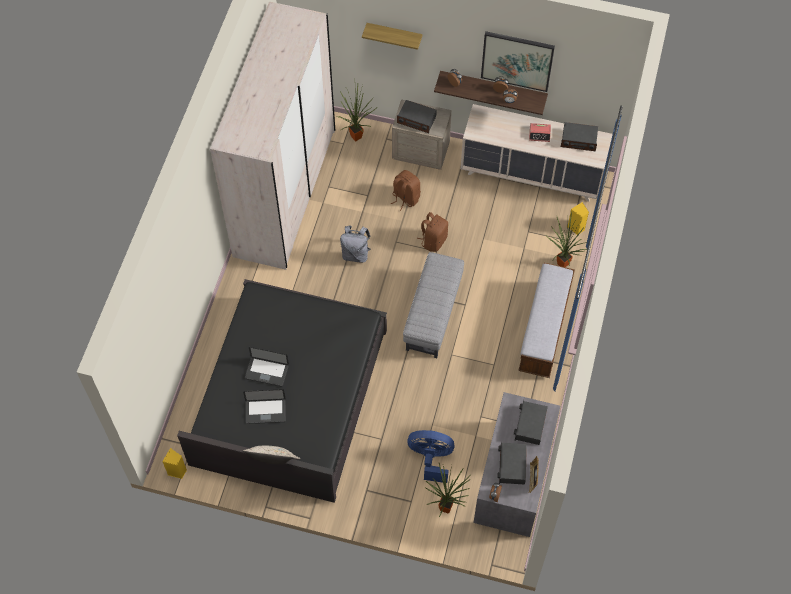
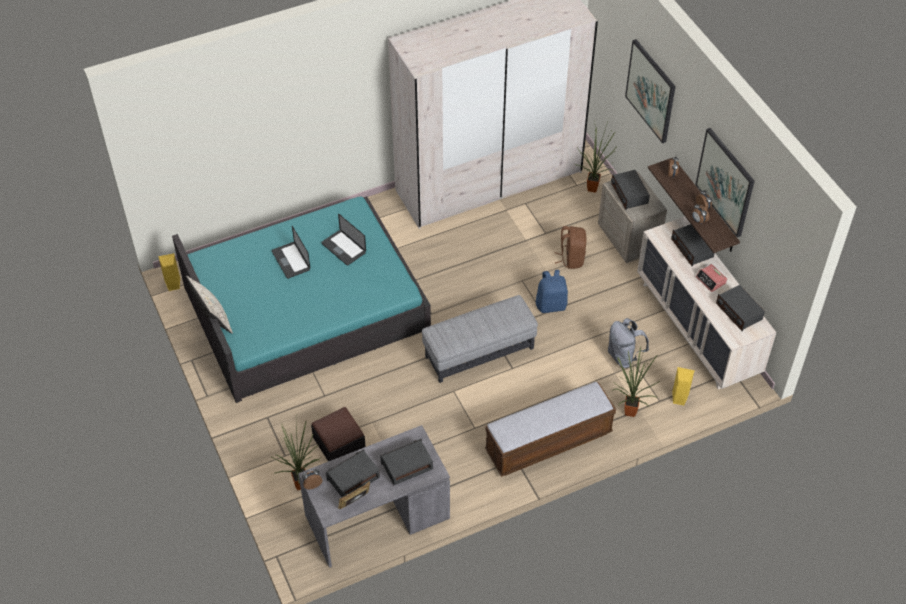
camera: 50 degrees right, 10 degrees down
black bed [177,279,387,503] -> turquoise bed [172,196,431,403]
laptop [243,389,286,424] -> laptop moved to [321,214,366,266]
grey backpack [340,225,371,263] -> grey backpack moved to [608,318,649,368]
shelf [362,23,423,50] -> picture [625,39,676,143]
blue fan [407,430,454,483] -> ottoman [311,407,366,461]
brown backpack [417,212,448,252] -> blue backpack [536,270,568,313]
none -> radio [671,224,715,266]

